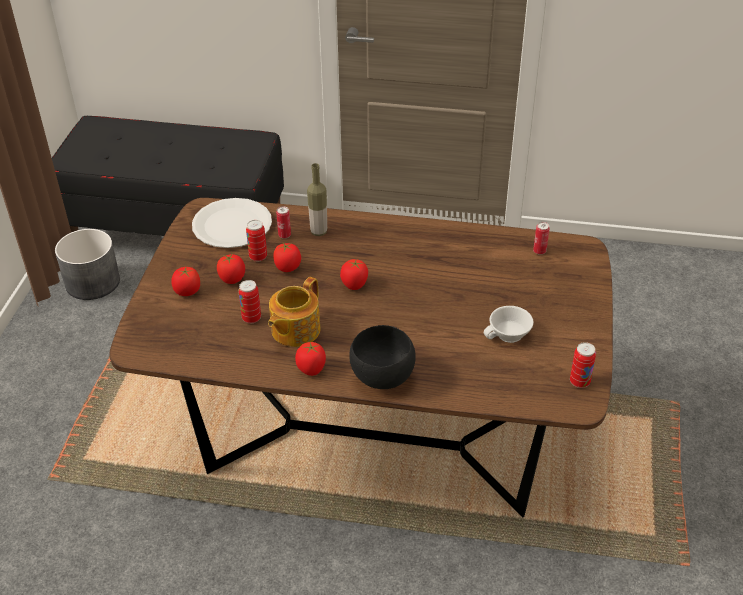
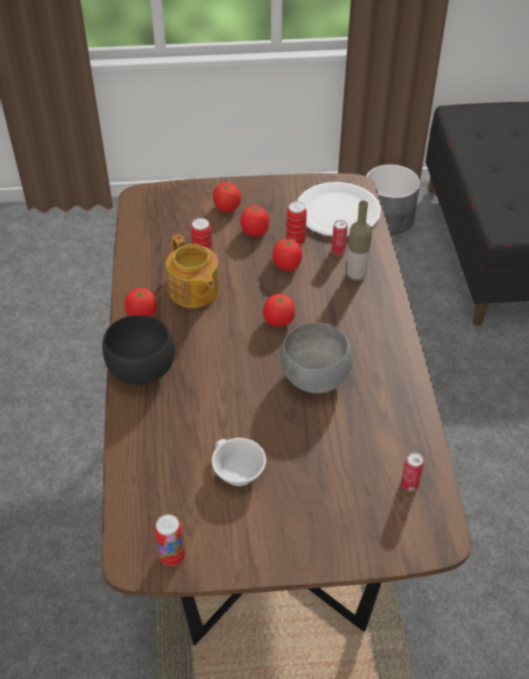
camera: 75 degrees right, 5 degrees up
teapot [268,277,321,347] -> teapot turned 135 degrees counterclockwise [166,234,220,308]
none -> grey bowl [281,323,353,393]

